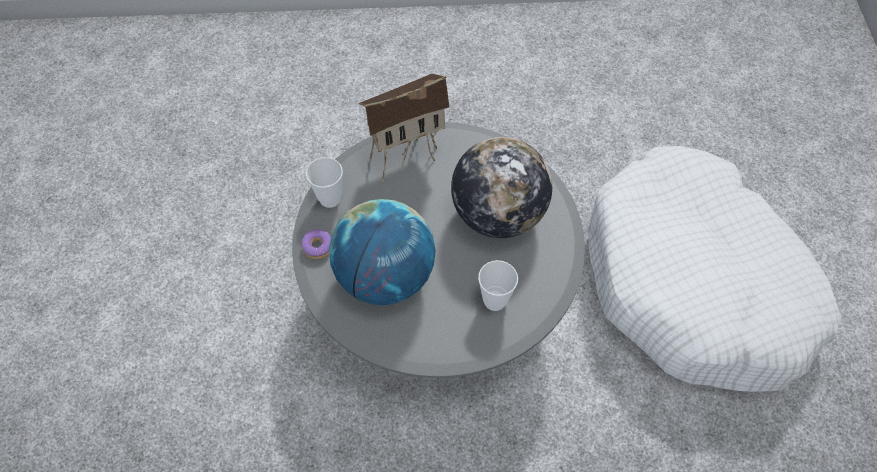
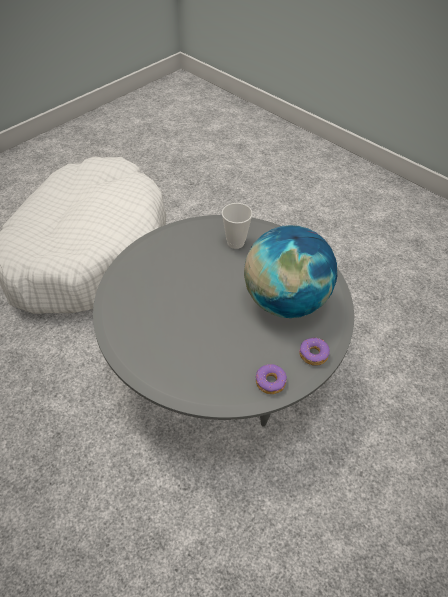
camera: 135 degrees left, 10 degrees down
cup [306,157,343,208] -> donut [256,364,287,394]
toy house [359,73,450,182] -> none
globe [451,137,552,238] -> none

